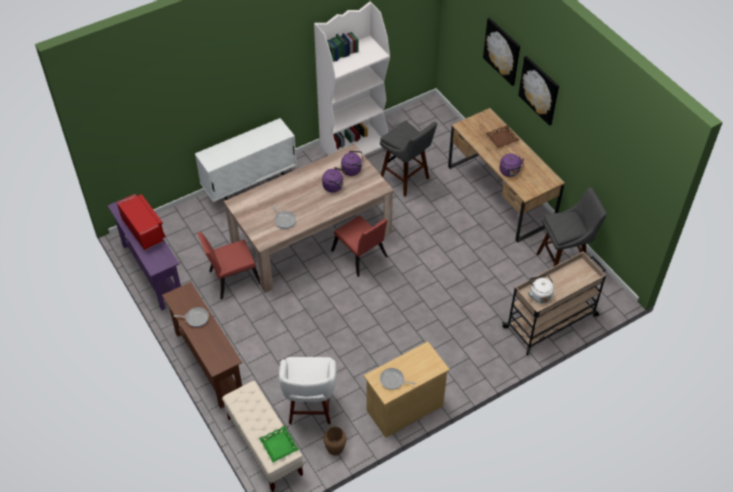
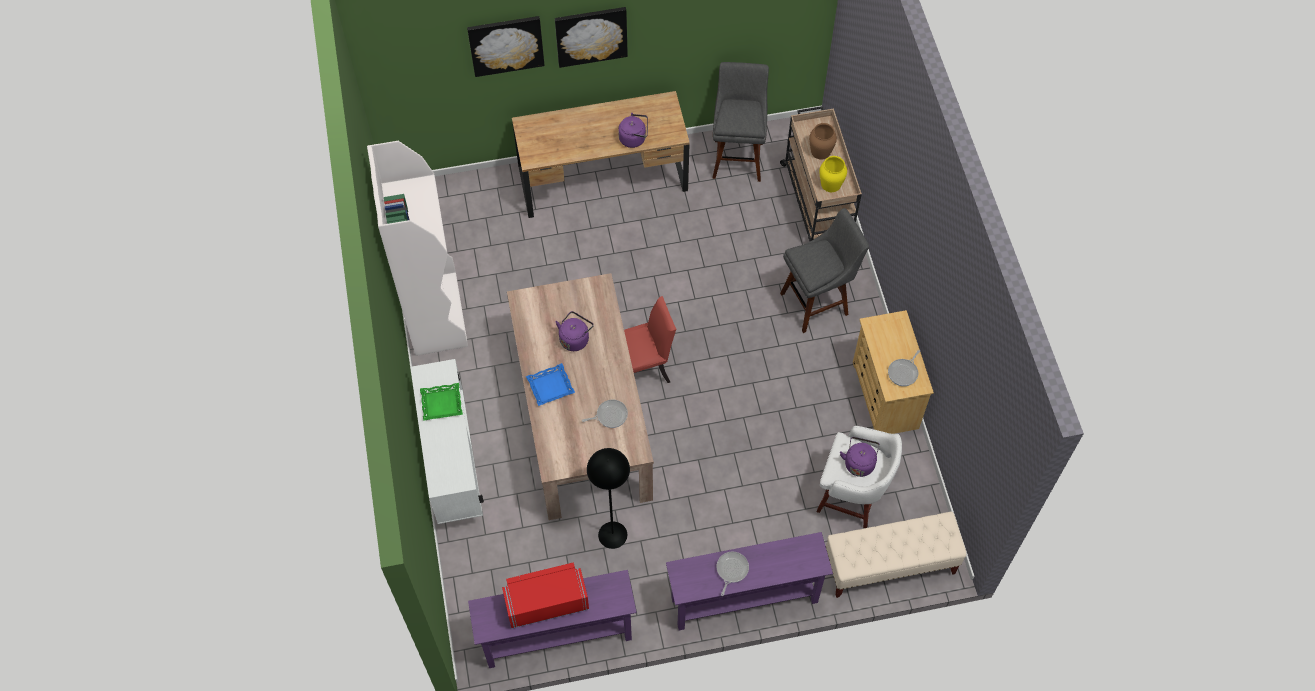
camera: 70 degrees left, 10 degrees up
brown console table [162,282,242,408] -> purple console table [666,532,833,630]
red chair [197,232,260,299] -> black floor lamp [587,448,630,549]
green tray [259,425,299,463] -> green tray moved to [420,383,463,421]
brown vase [323,426,346,455] -> brown vase moved to [809,123,837,159]
purple kettle [341,151,364,176] -> purple kettle moved to [840,437,880,477]
grey stool [380,121,437,196] -> grey stool moved to [780,208,869,333]
brown tray [486,125,519,148] -> none
white kettle [528,274,554,303] -> yellow vase [819,156,847,192]
none -> blue tray [526,363,575,406]

